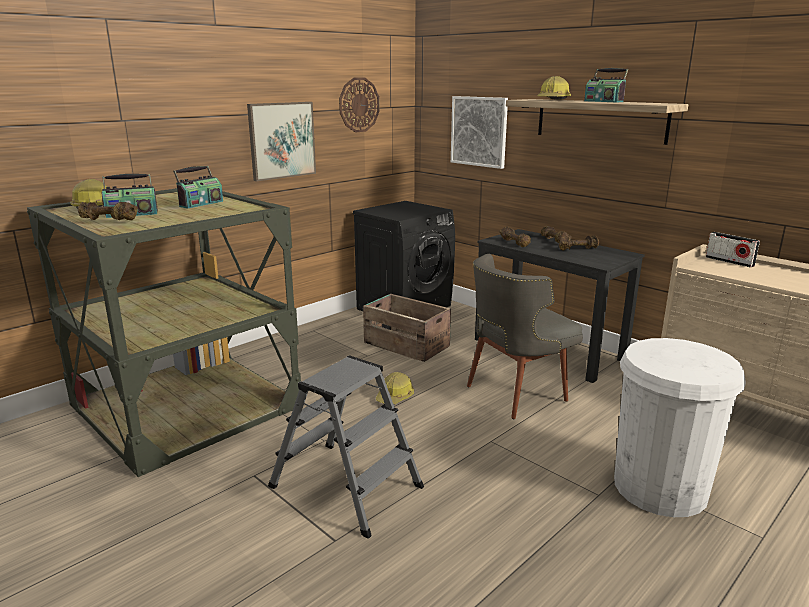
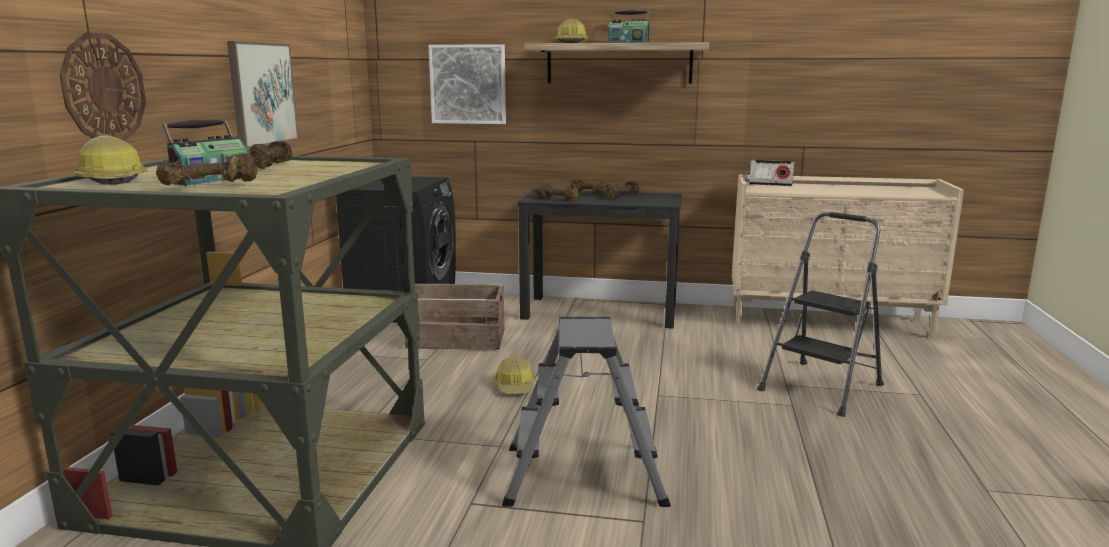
camera: 35 degrees left, 5 degrees down
radio [173,166,223,209] -> brown dumbbell [249,141,292,169]
wall clock [339,77,380,132] -> wall clock moved to [60,32,146,141]
grey chair [467,254,583,419] -> none
white trash can [614,338,746,517] -> black step ladder [757,212,884,417]

